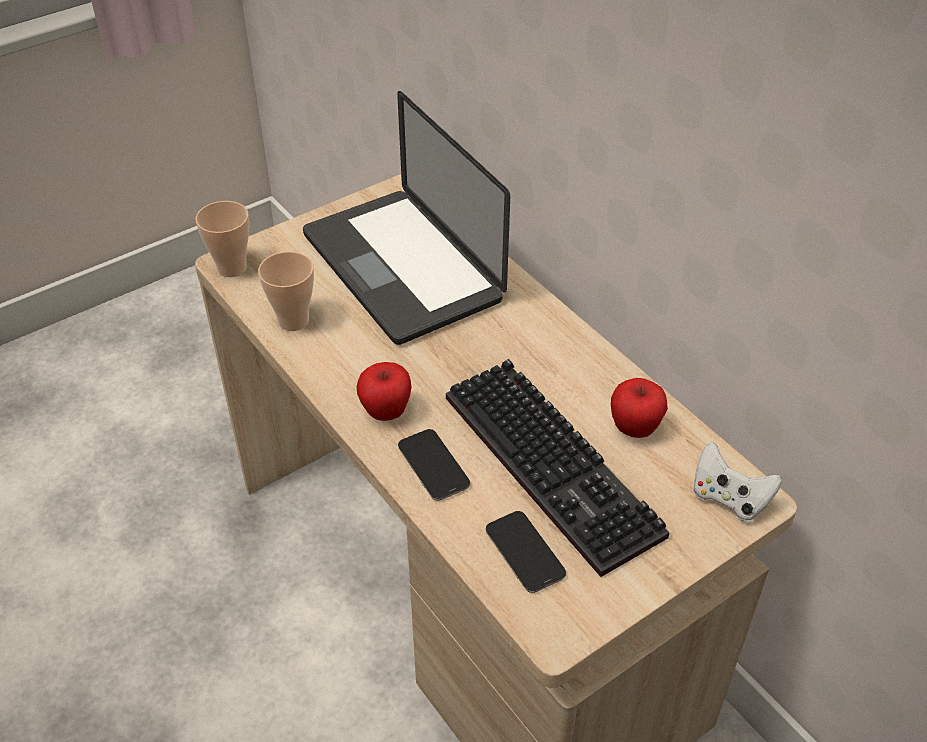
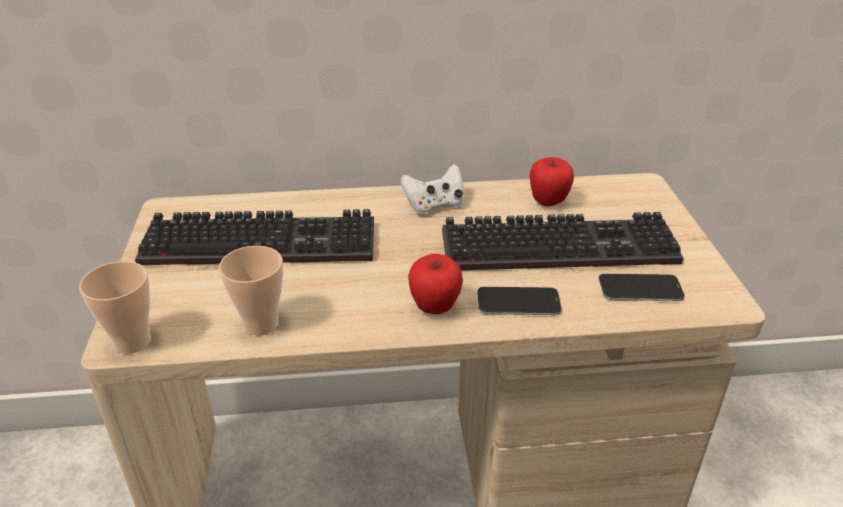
camera: 60 degrees left, 10 degrees down
laptop [303,91,510,345] -> keyboard [135,209,374,265]
white game controller [693,442,782,522] -> white game controller moved to [400,164,463,215]

